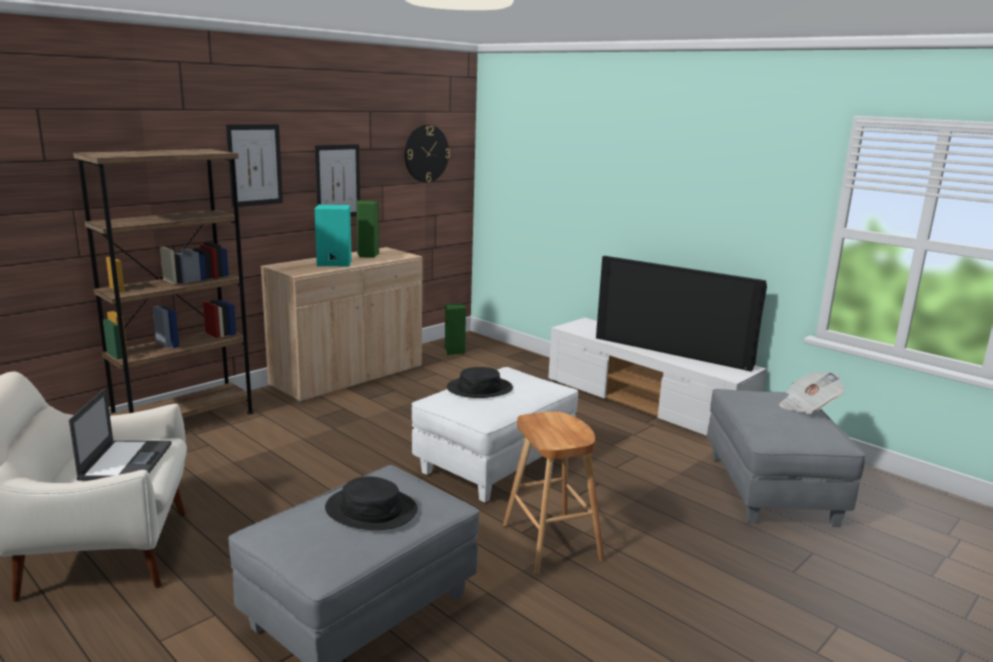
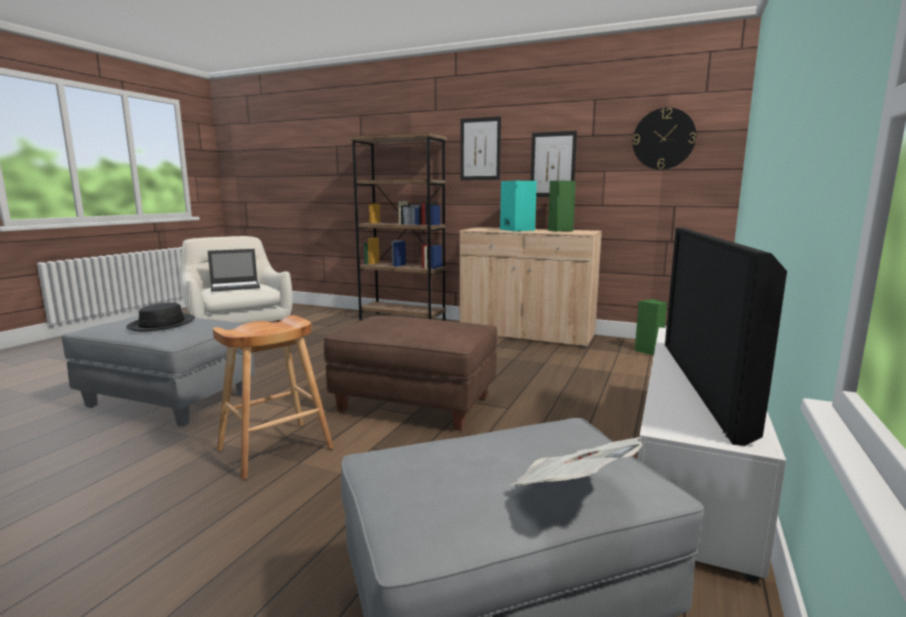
camera: 70 degrees right, 5 degrees down
white ottoman [412,367,578,503] -> brown ottoman [324,316,497,431]
black hat [447,367,513,398] -> none

